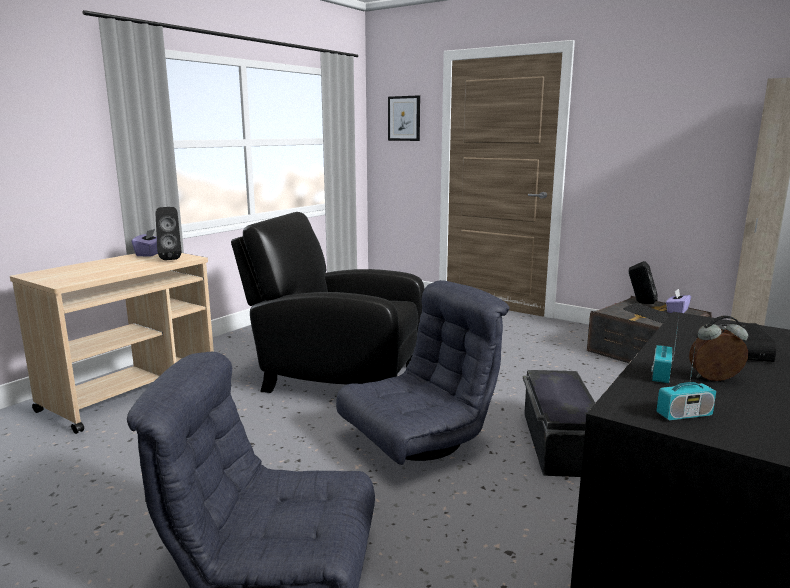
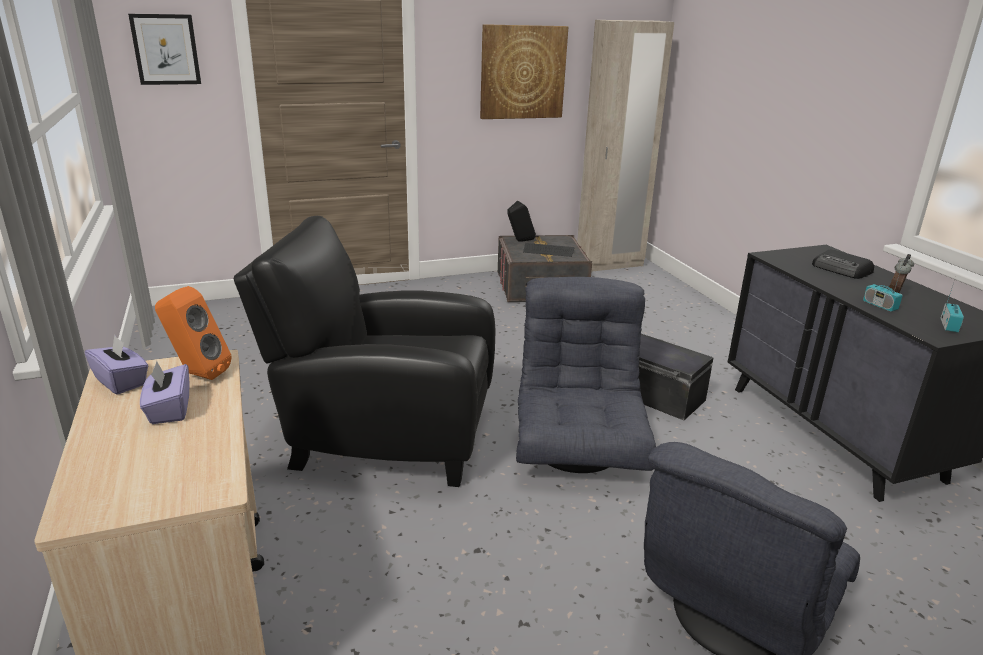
camera: 55 degrees left, 10 degrees up
black speaker [156,207,181,260] -> orange speaker [155,286,232,380]
black armchair [231,212,425,393] -> black armchair turned 45 degrees clockwise [234,216,495,487]
purple tissue box [666,289,691,313] -> purple tissue box moved to [140,361,190,424]
none -> picture [480,24,568,119]

